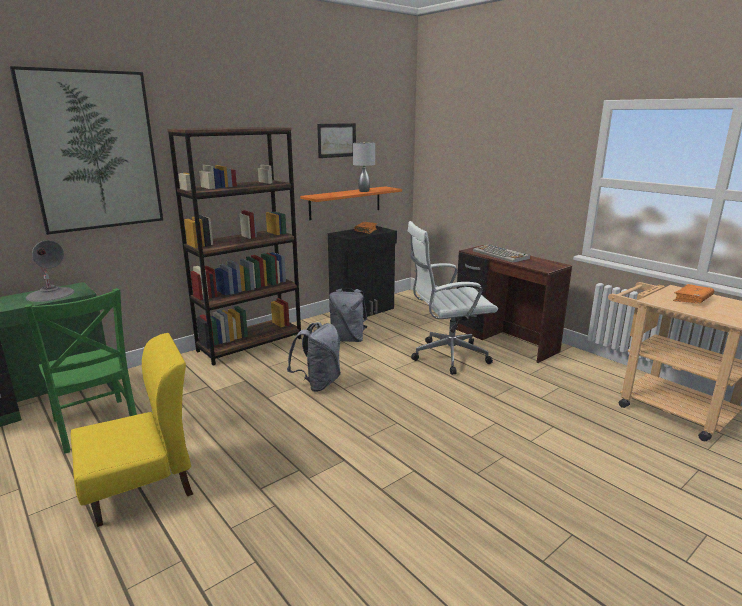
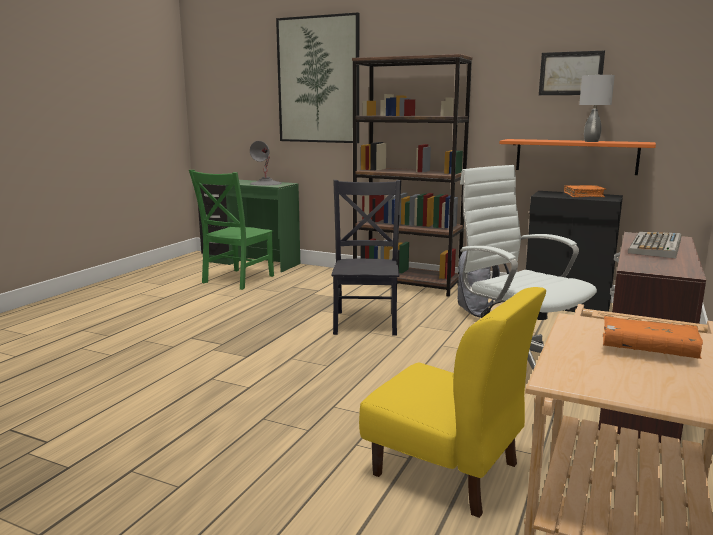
camera: 65 degrees right, 5 degrees down
yellow chair [71,333,193,527] -> yellow chair moved to [359,287,546,518]
grey backpack [287,322,341,392] -> black chair [332,180,401,336]

